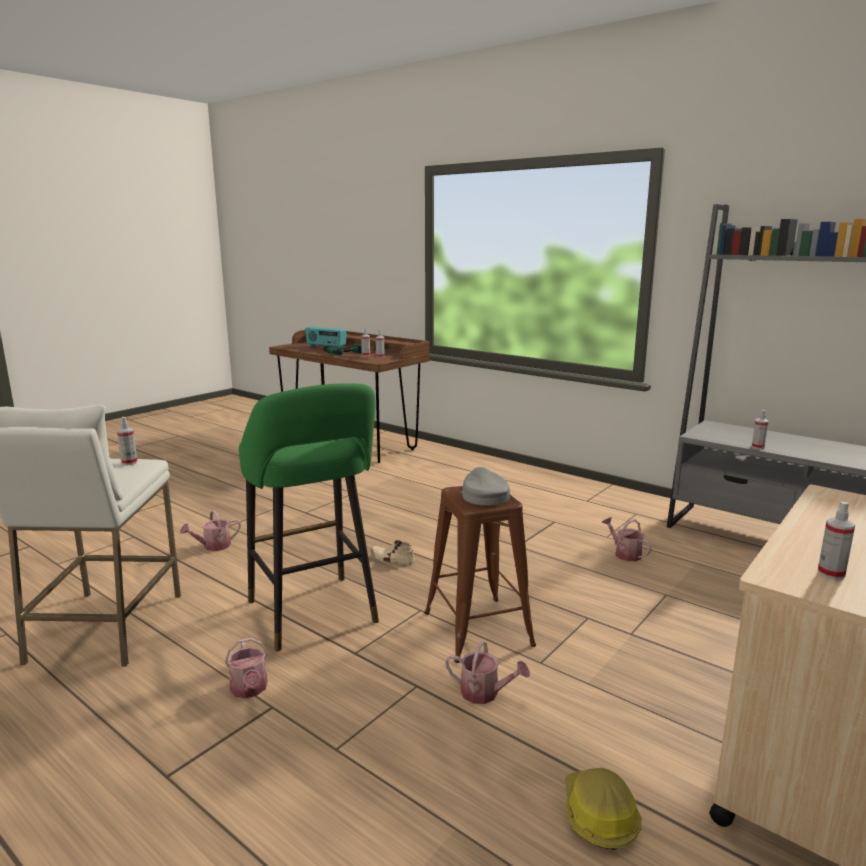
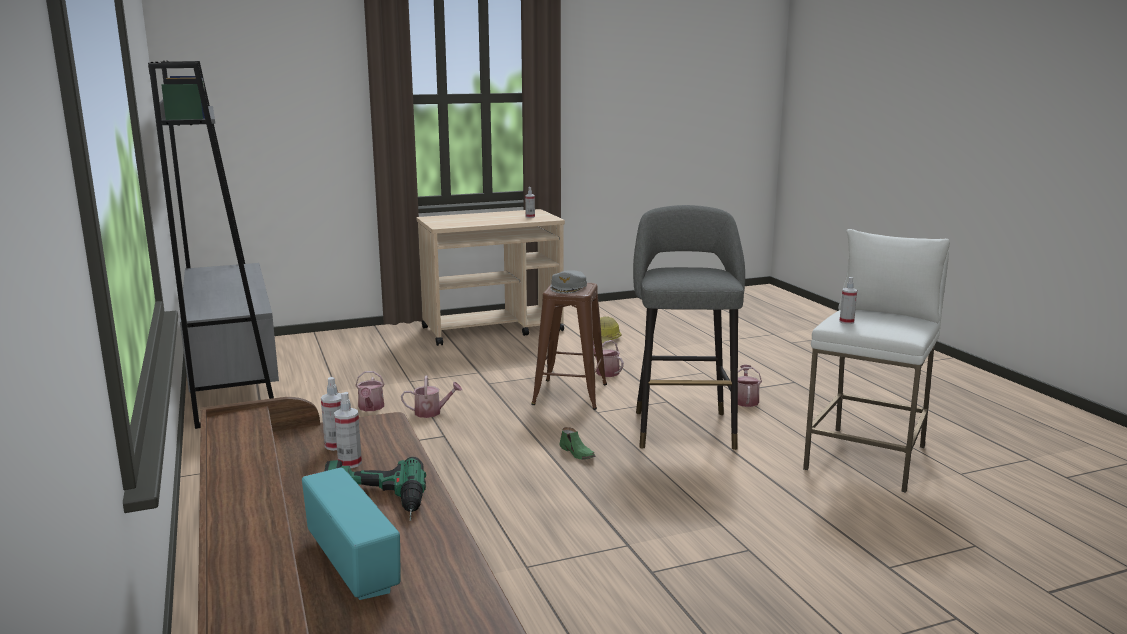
camera: 150 degrees left, 0 degrees up
watering can [180,510,241,551] -> watering can moved to [401,376,462,418]
green stool [239,383,379,651] -> grey stool [633,205,745,450]
beige shoe [371,540,415,565] -> green shoe [559,427,595,459]
spray bottle [752,410,768,449] -> none

